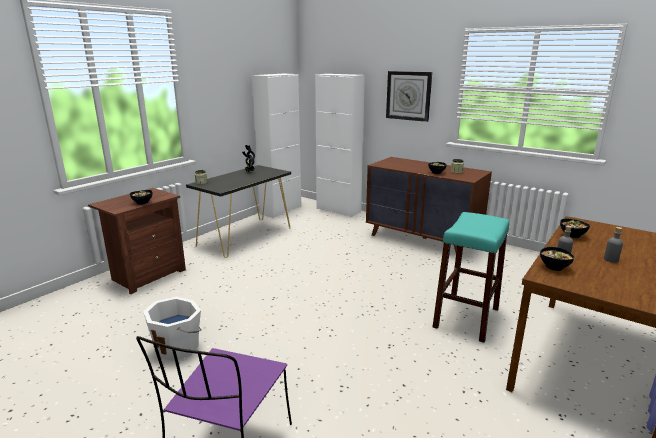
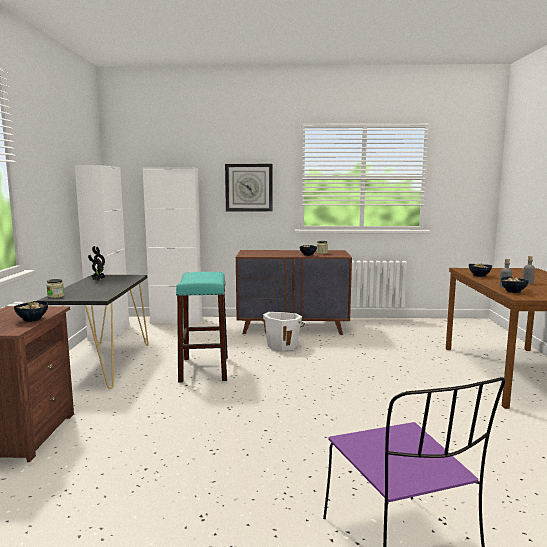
camera: 35 degrees left, 10 degrees down
white bucket [143,296,201,361] -> white bucket moved to [262,312,305,351]
turquoise stool [433,212,509,343] -> turquoise stool moved to [176,272,228,383]

